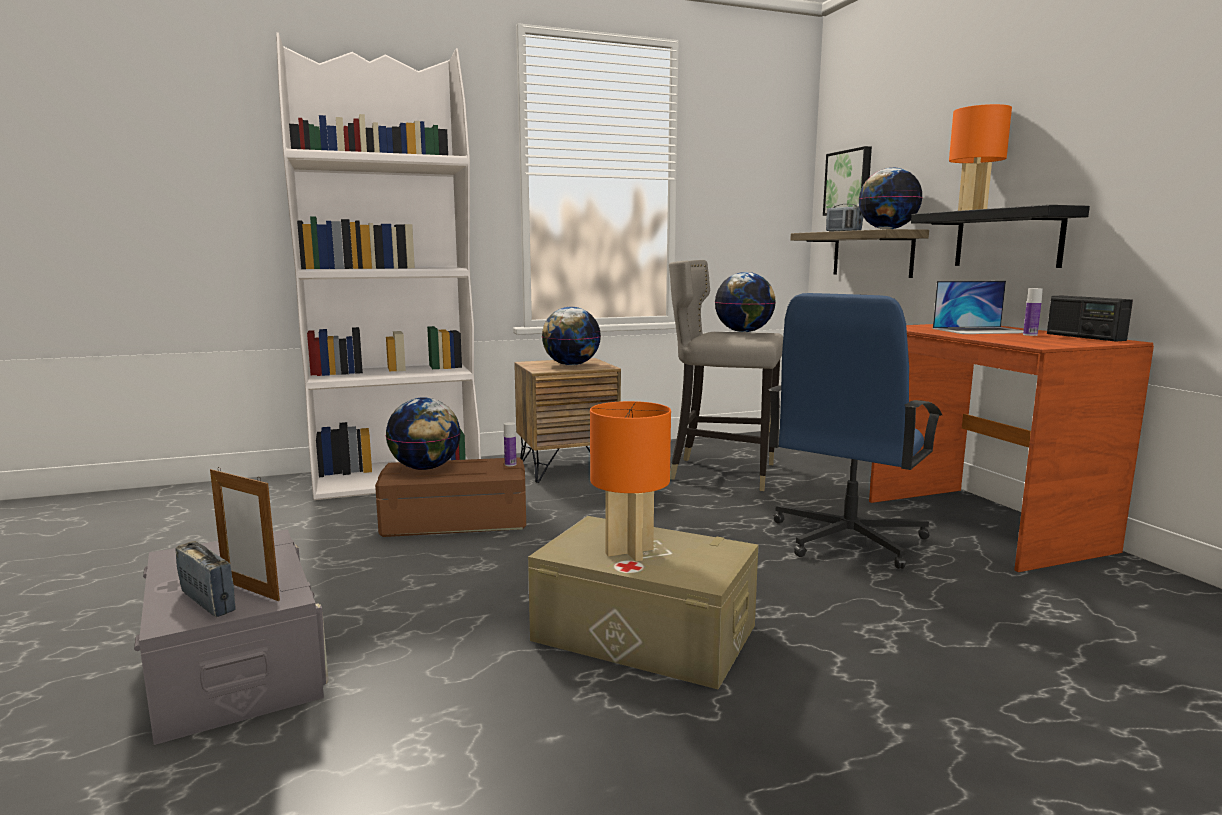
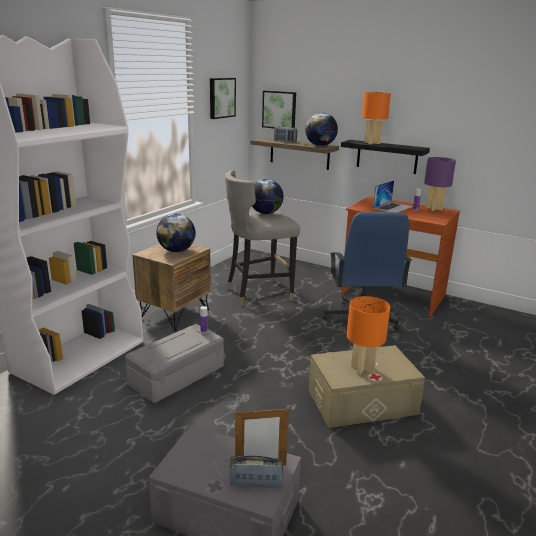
camera: 40 degrees left, 10 degrees up
brown storage box [375,457,526,537] -> grey storage box [125,324,224,403]
globe [386,397,461,470] -> none
radio [1047,296,1133,342] -> purple table lamp [424,157,456,211]
none -> picture [210,78,236,119]

